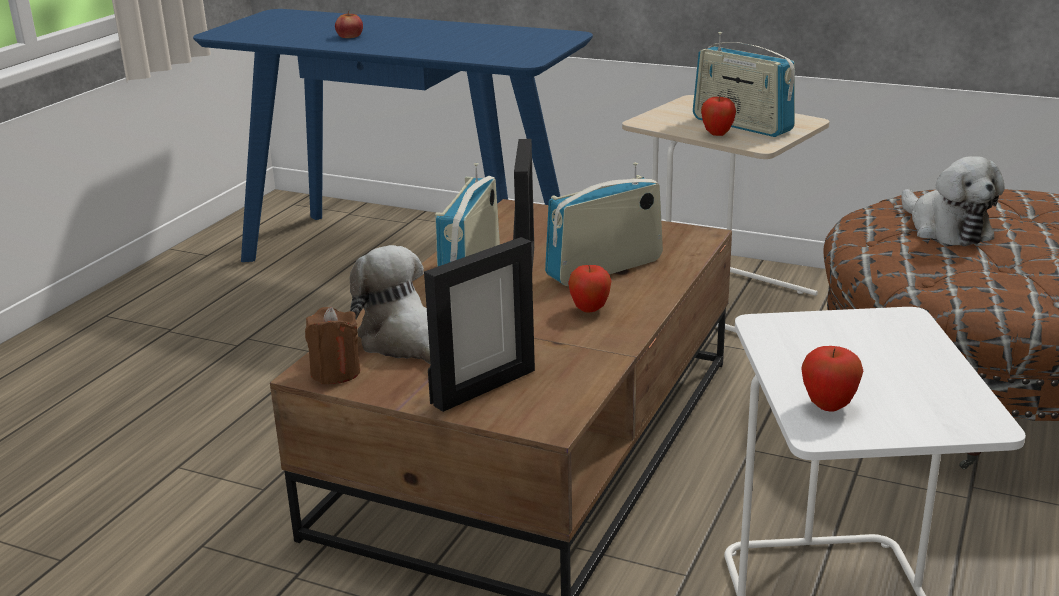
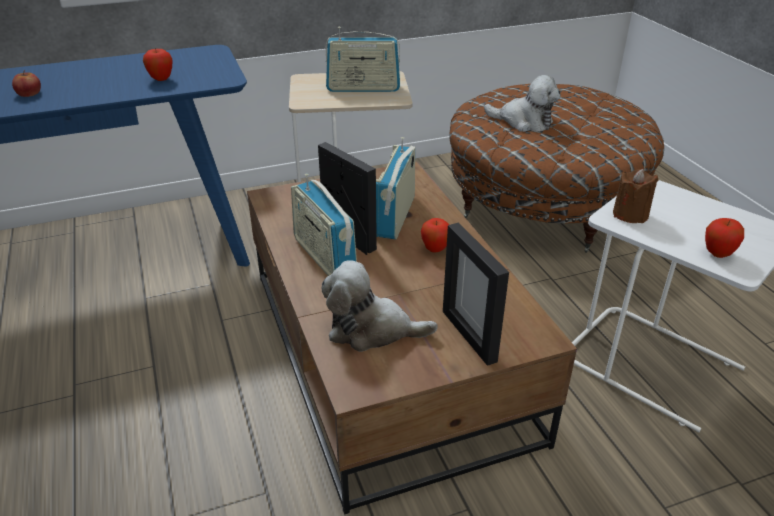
camera: 45 degrees left, 10 degrees up
brown candle [305,307,360,384] -> brown candle moved to [613,169,658,223]
picture frame [424,237,535,412] -> picture frame turned 150 degrees clockwise [443,223,509,366]
apple [701,96,736,136] -> apple moved to [143,48,173,81]

